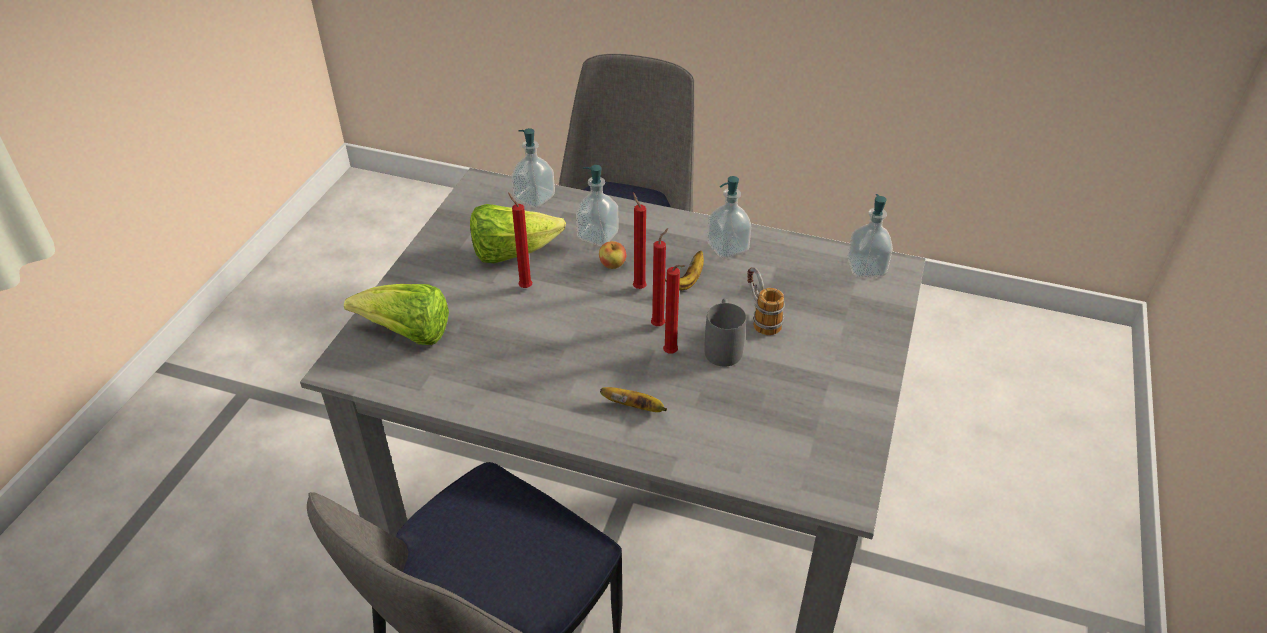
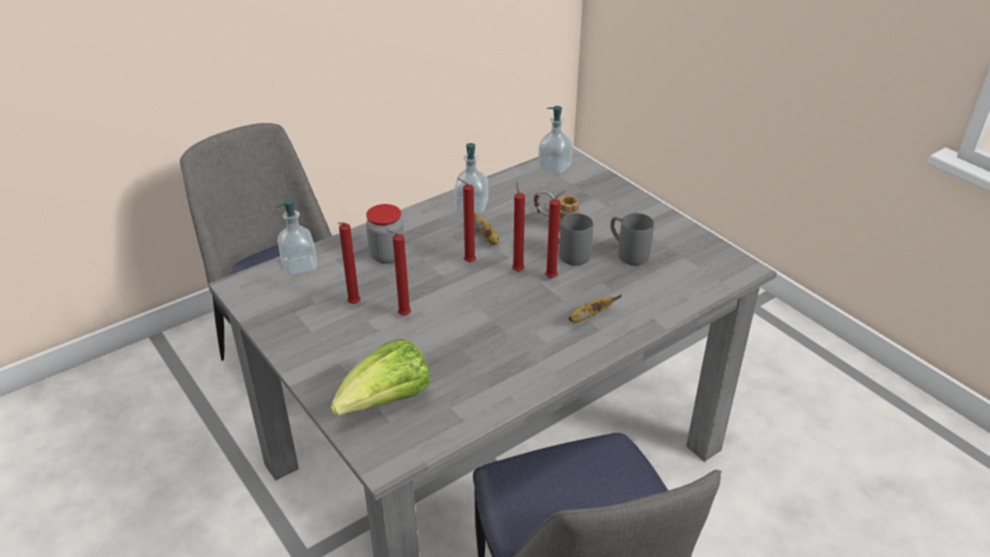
camera: 55 degrees left, 5 degrees down
lettuce [470,204,566,263] -> red candle [338,222,360,304]
soap dispenser [576,165,618,246] -> jar [366,204,404,264]
apple [599,241,626,269] -> none
none -> grey mug [610,213,654,265]

